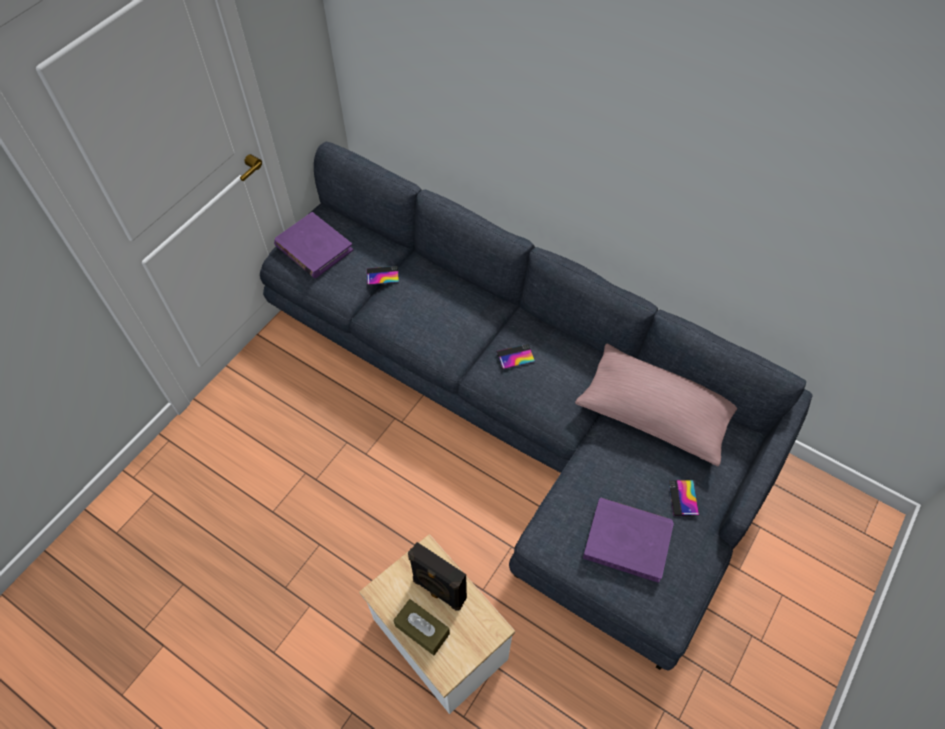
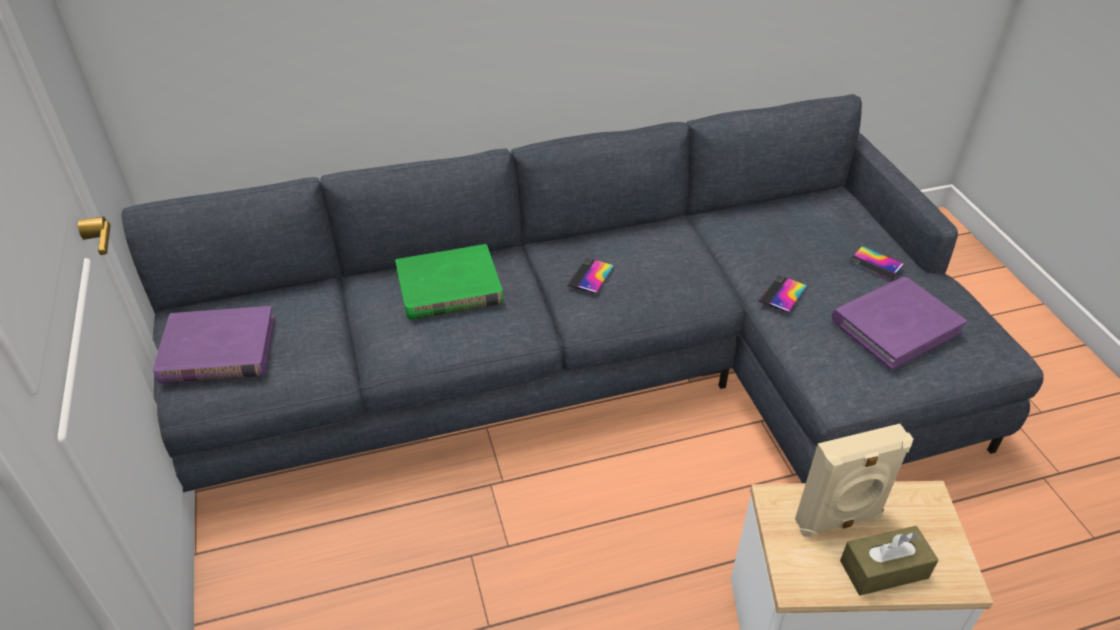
camera: 50 degrees left, 15 degrees down
phone [367,266,399,285] -> phone moved to [759,275,808,313]
black speaker [408,542,467,610] -> beige speaker [795,424,913,537]
pink pillow [575,344,737,466] -> none
none -> green book [395,244,504,320]

